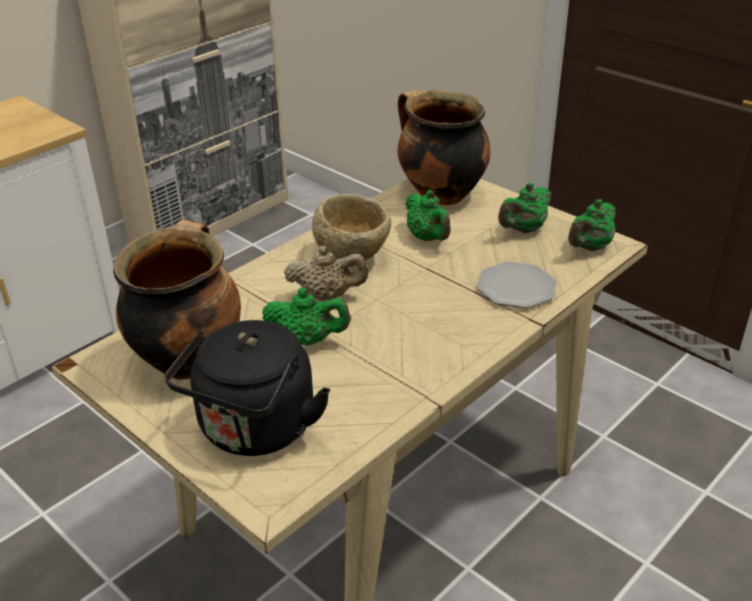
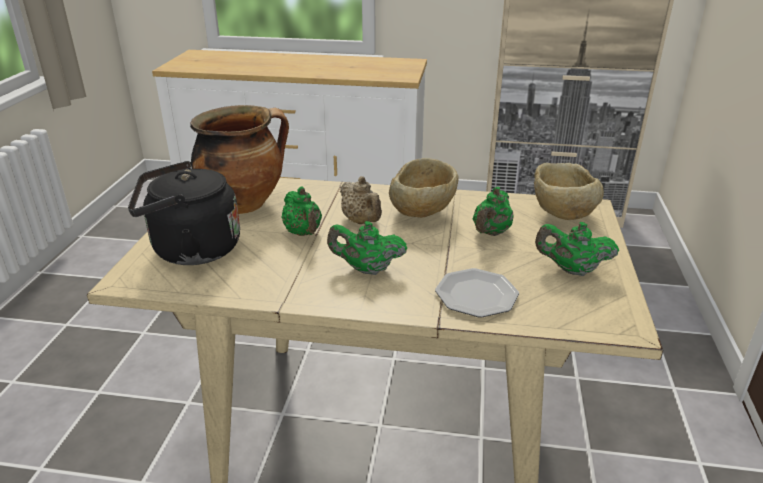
camera: 55 degrees right, 5 degrees down
cooking pot [398,90,491,205] -> beige bowl [534,163,604,220]
green teapot [568,199,616,251] -> green teapot moved to [327,221,407,275]

